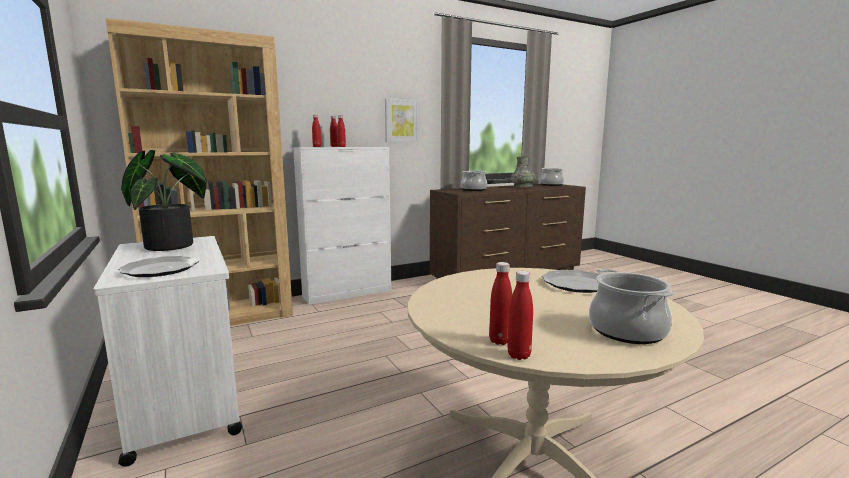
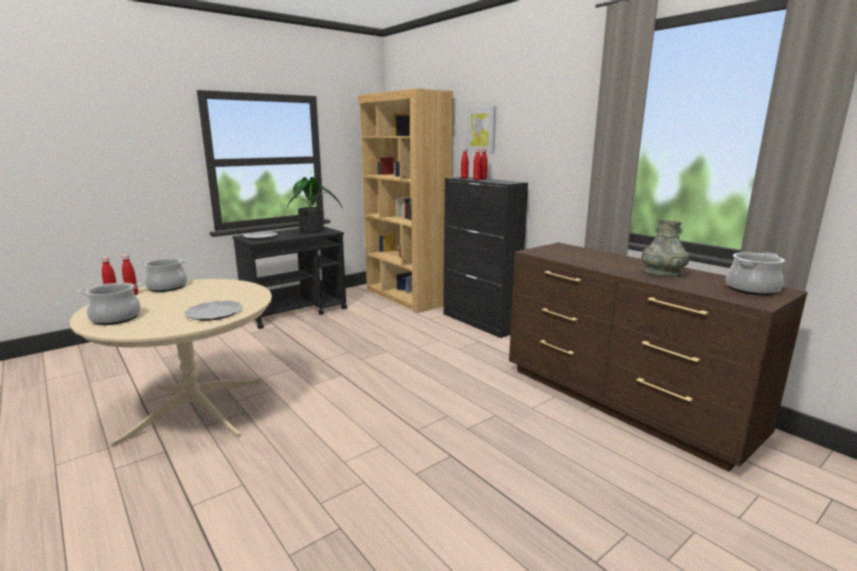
camera: 80 degrees right, 5 degrees up
white cart [93,236,242,467] -> black cart [232,226,347,329]
white cabinet [293,147,392,305] -> black cabinet [443,177,528,338]
picture [385,98,419,142] -> picture moved to [466,106,496,154]
cooking pot [461,170,487,191] -> cooking pot moved to [138,258,188,292]

